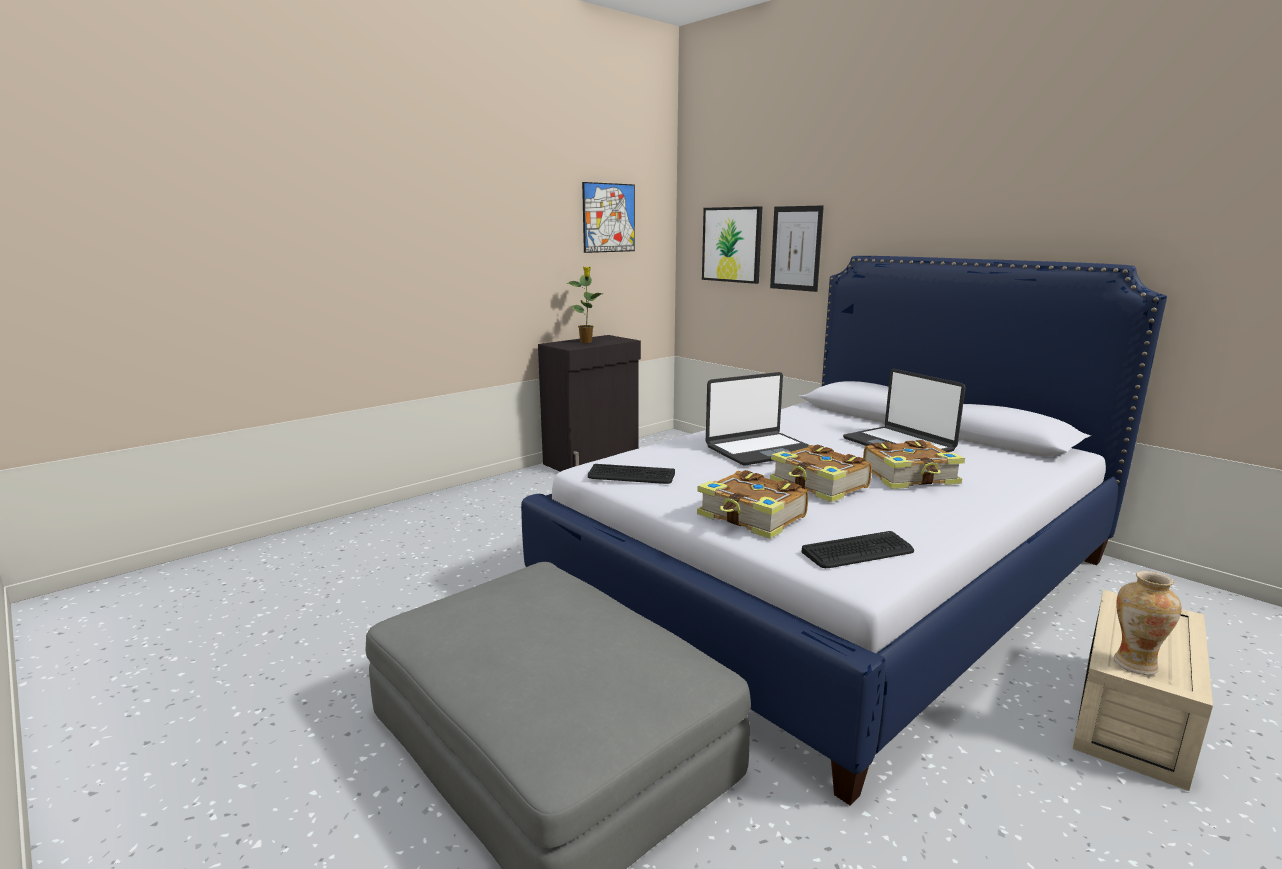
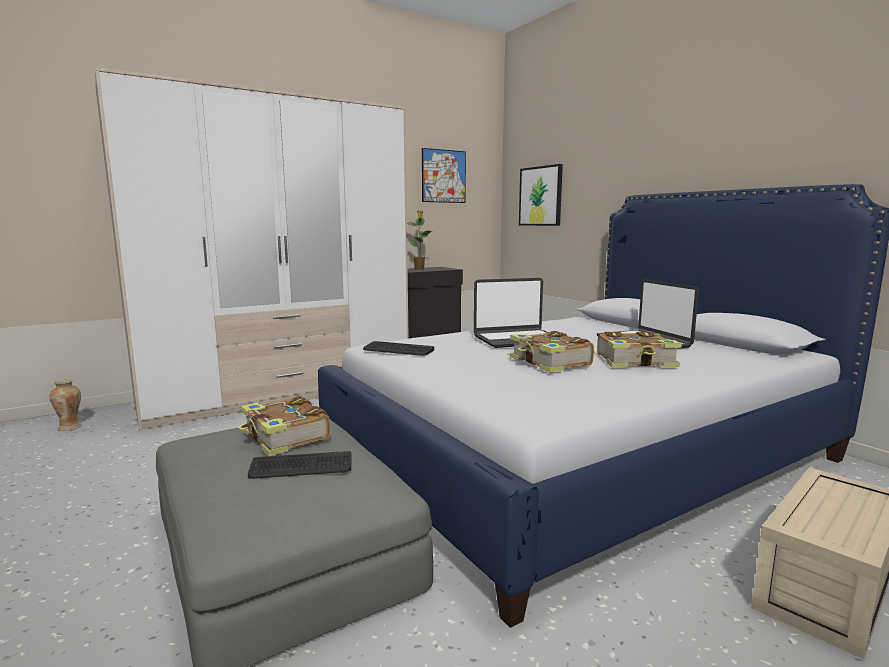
camera: 10 degrees right, 5 degrees down
book [697,470,808,539] -> book moved to [238,396,331,456]
picture [770,205,824,292] -> none
keyboard [802,531,914,568] -> keyboard moved to [248,451,351,479]
vase [1114,571,1182,675] -> vase moved to [49,380,81,431]
none -> wardrobe [95,67,409,431]

